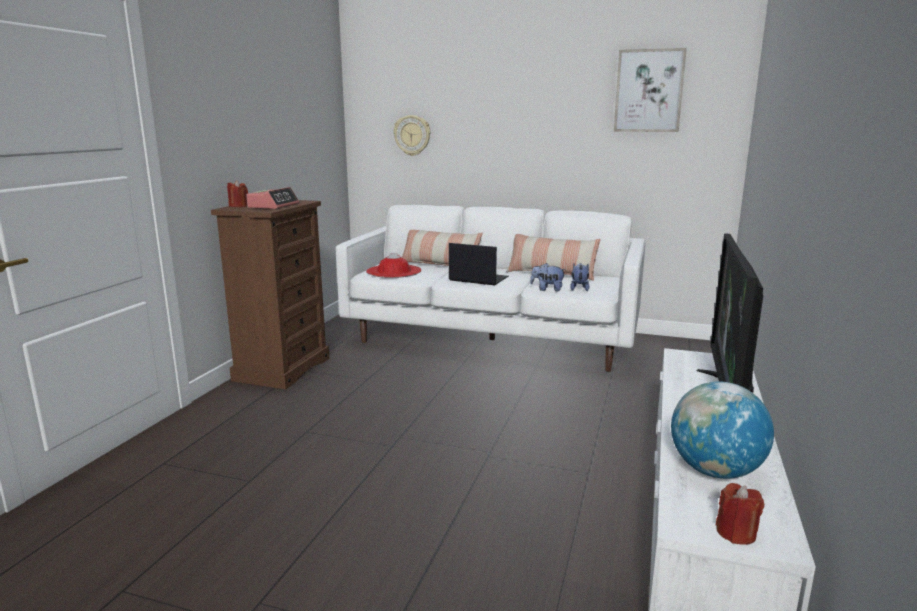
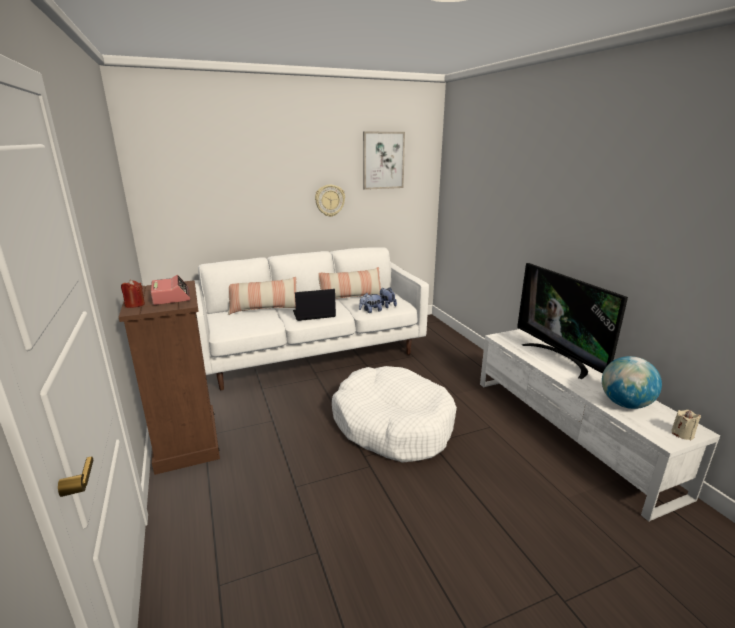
camera: 40 degrees left, 5 degrees up
red hat [366,253,422,278] -> none
wall clock [393,115,430,156] -> wall clock moved to [315,184,345,217]
red candle [716,483,764,545] -> beige candle [671,410,701,440]
none -> white dog bed [332,366,457,463]

